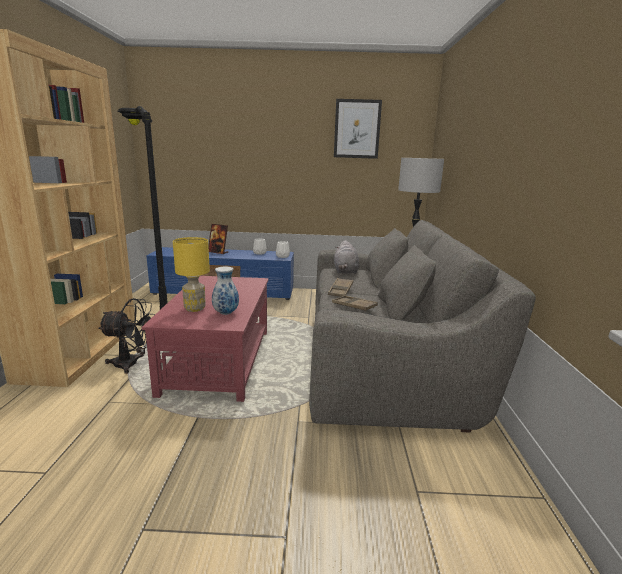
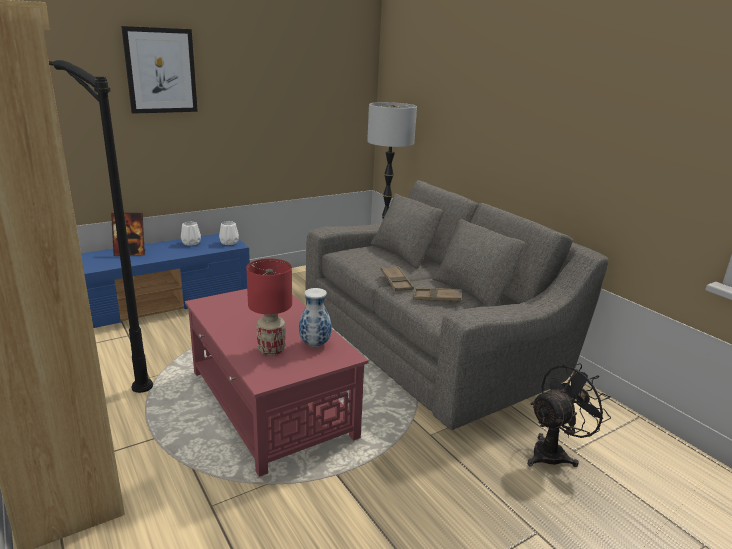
camera: 35 degrees left, 5 degrees up
black fan [98,298,155,374] -> black fan moved to [527,363,611,467]
yellow table lamp [173,237,210,312] -> red table lamp [246,258,292,356]
picture [334,99,382,159] -> picture moved to [121,26,198,114]
grey plush toy [334,240,359,274] -> none

